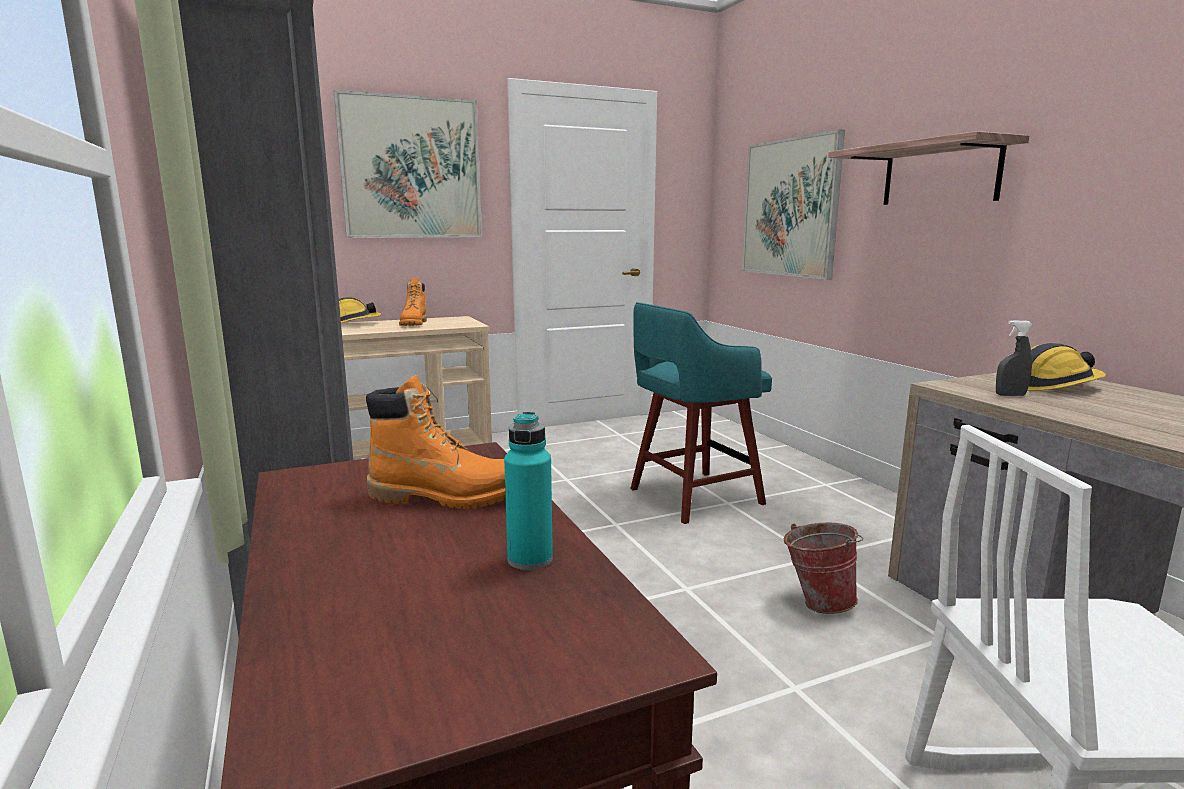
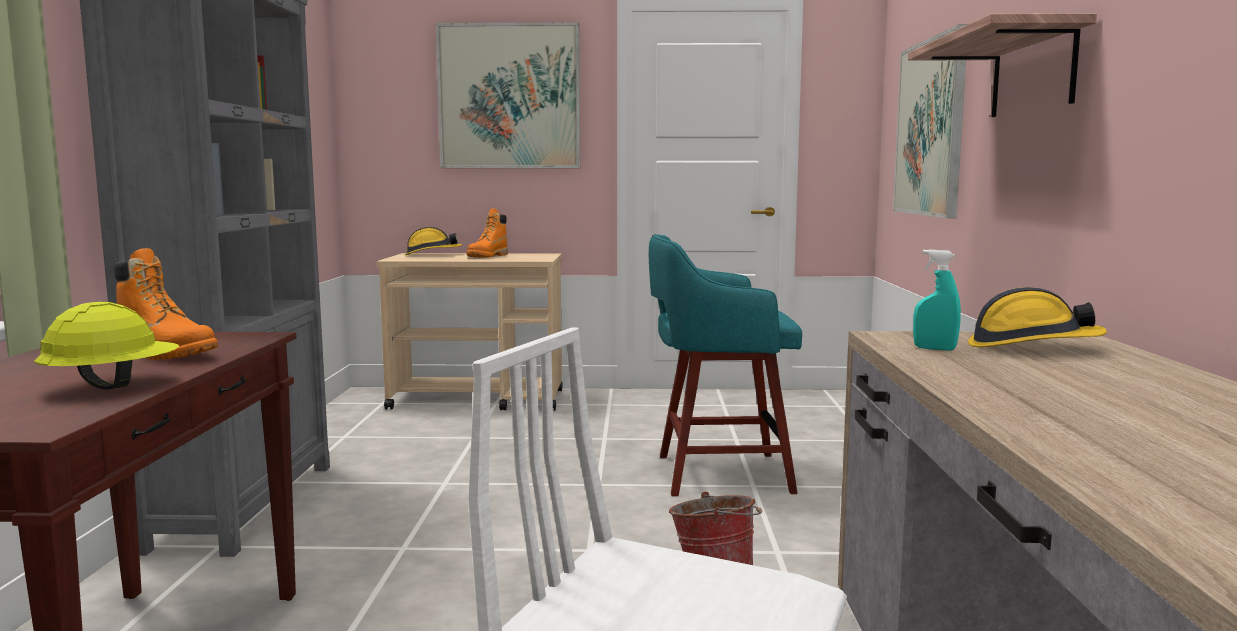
camera: 25 degrees right, 5 degrees down
turquoise bottle [504,412,553,570] -> yellow hard hat [34,302,179,390]
grey spray bottle [996,320,1033,396] -> turquoise spray bottle [913,249,961,351]

